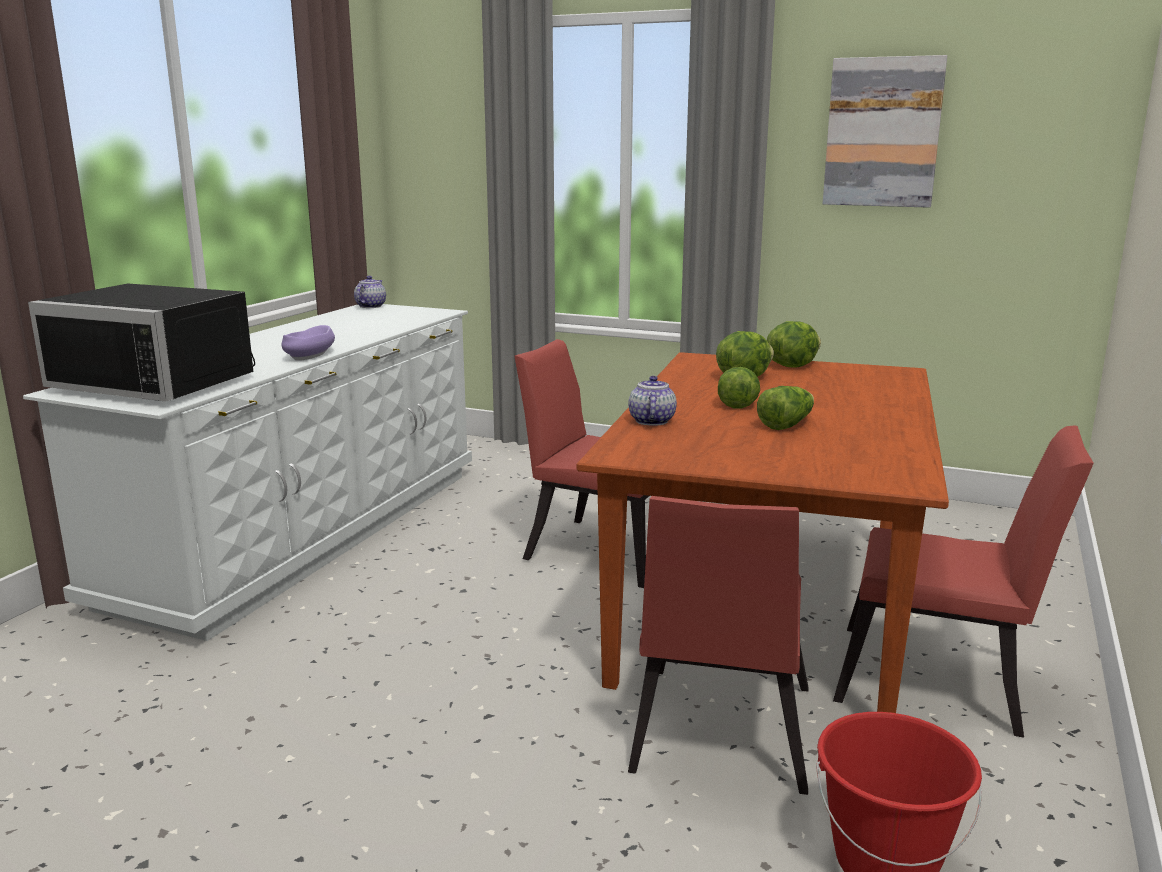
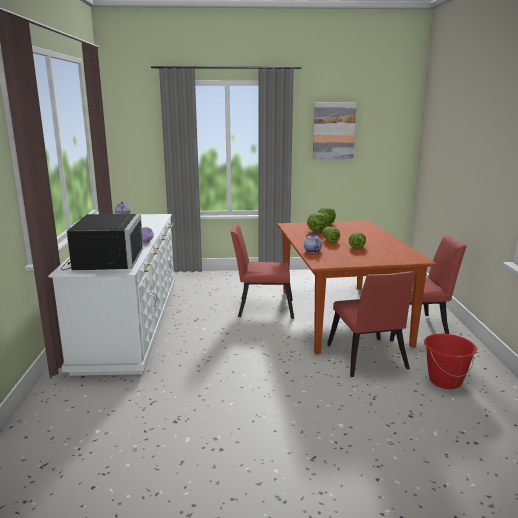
camera: 25 degrees left, 0 degrees up
black microwave [28,284,255,402] -> black microwave turned 90 degrees counterclockwise [61,213,143,270]

